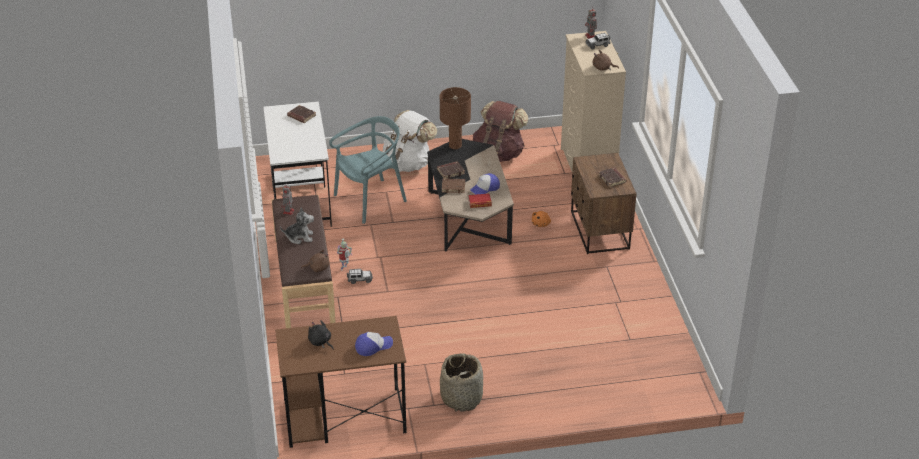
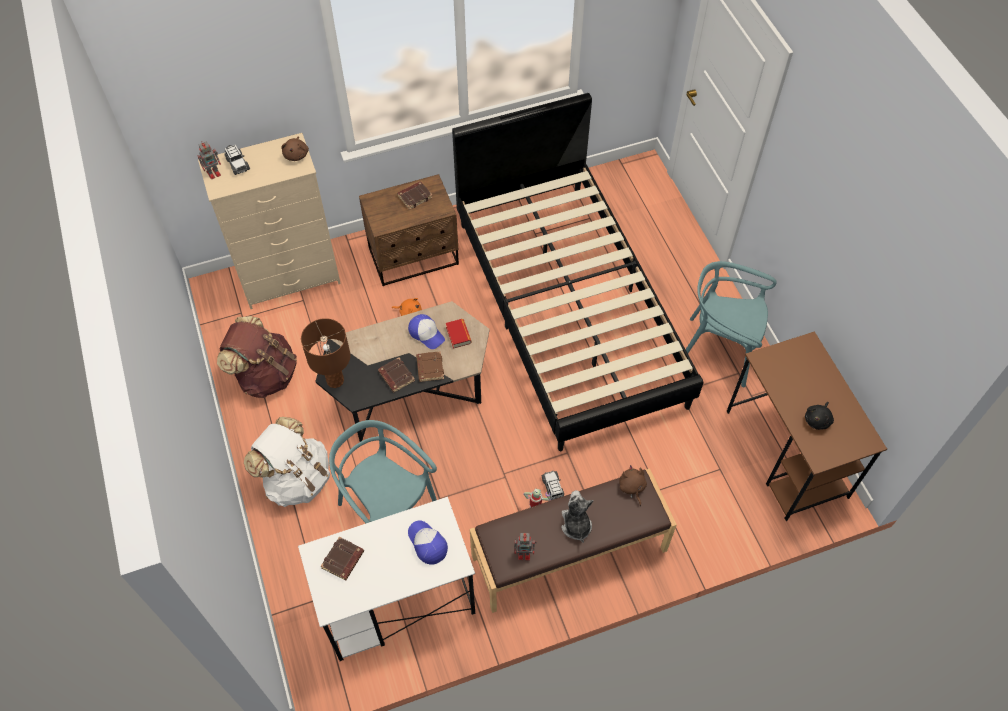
camera: 100 degrees left, 20 degrees up
cap [355,332,393,356] -> cap moved to [408,521,448,565]
basket [440,353,483,411] -> turquoise chair [686,261,777,387]
none -> black bed [452,93,703,451]

